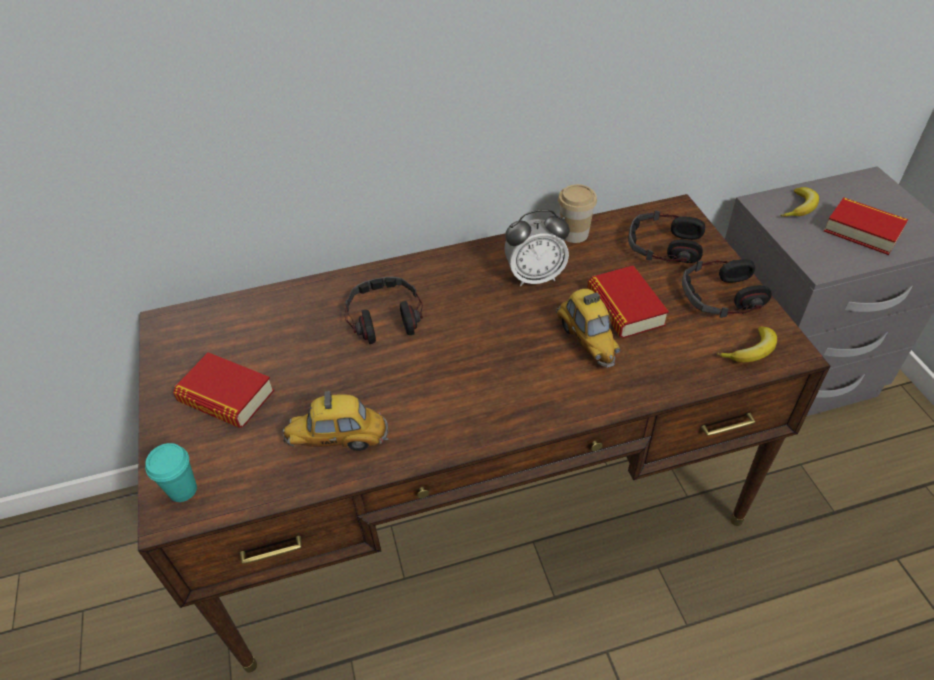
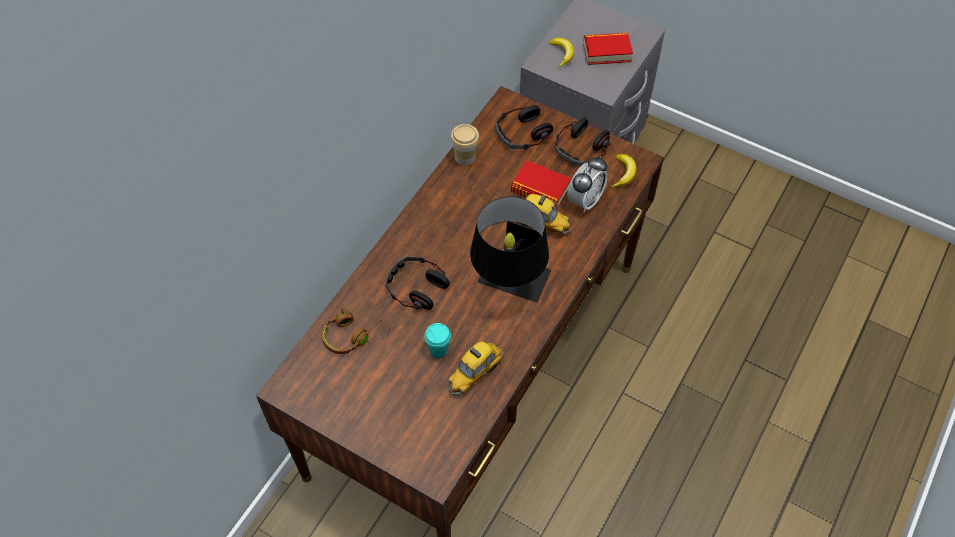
camera: 45 degrees left, 10 degrees up
turquoise cup [145,443,197,502] -> turquoise cup moved to [424,323,451,358]
book [173,352,274,428] -> none
alarm clock [504,210,570,286] -> alarm clock moved to [567,156,608,213]
none -> brown headphones [321,308,390,354]
none -> black table lamp [470,197,551,302]

